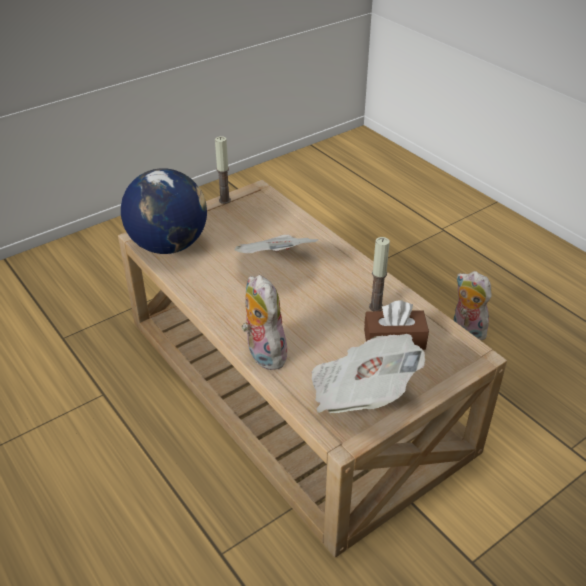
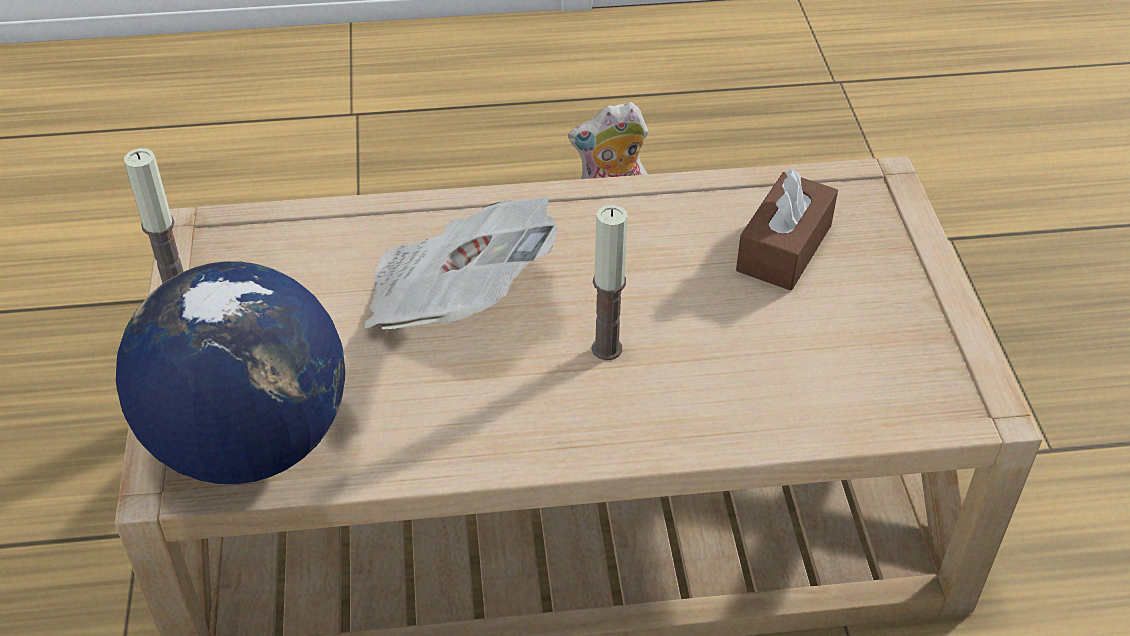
camera: 60 degrees left, 5 degrees up
plush toy [242,275,290,370] -> none
newspaper [311,334,425,413] -> none
candle [369,237,390,311] -> candle moved to [592,205,627,360]

